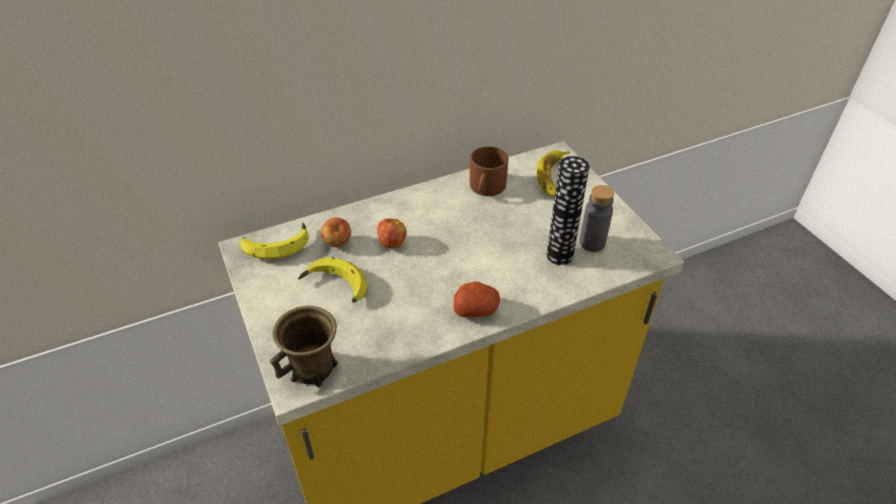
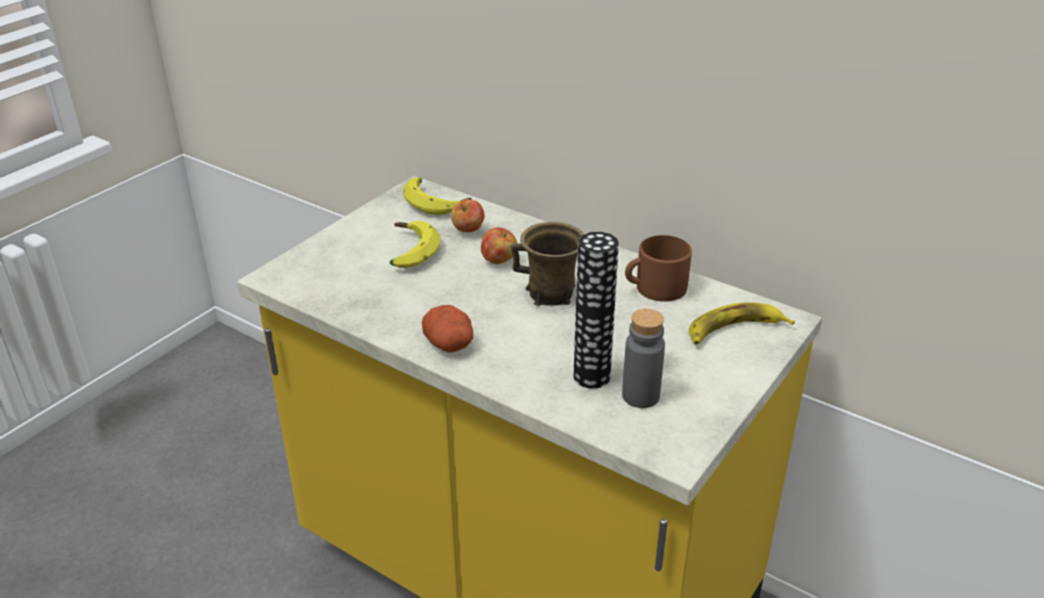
camera: 60 degrees right, 10 degrees down
brown mug [270,306,338,387] -> brown mug moved to [511,222,584,306]

